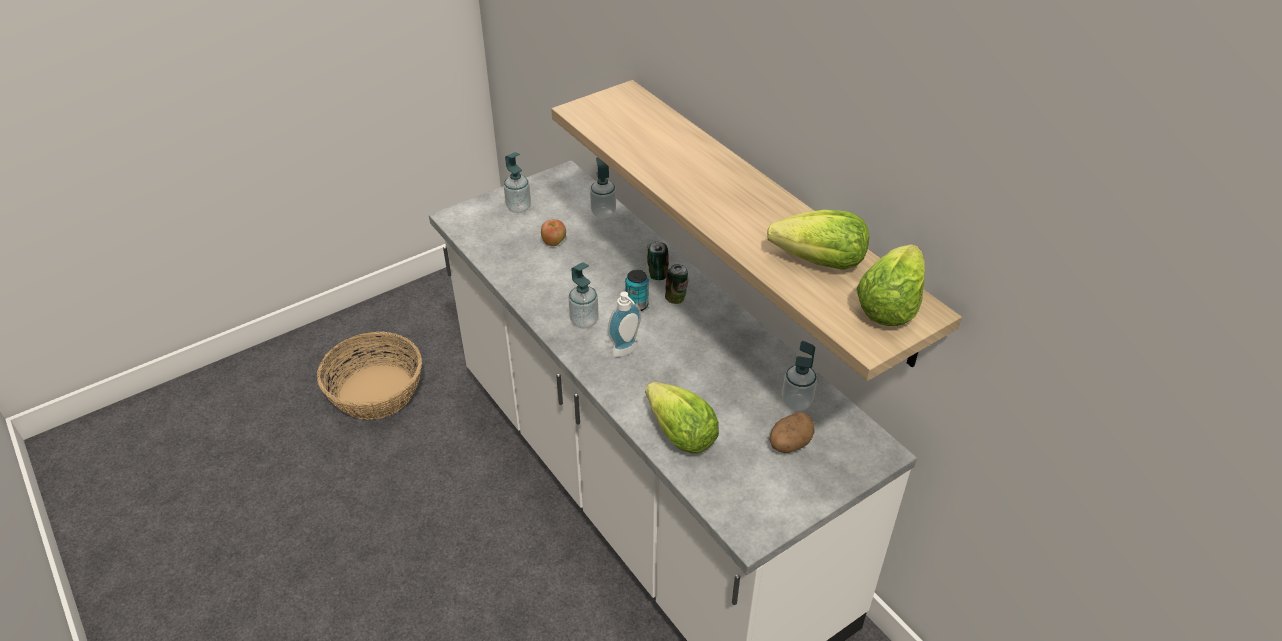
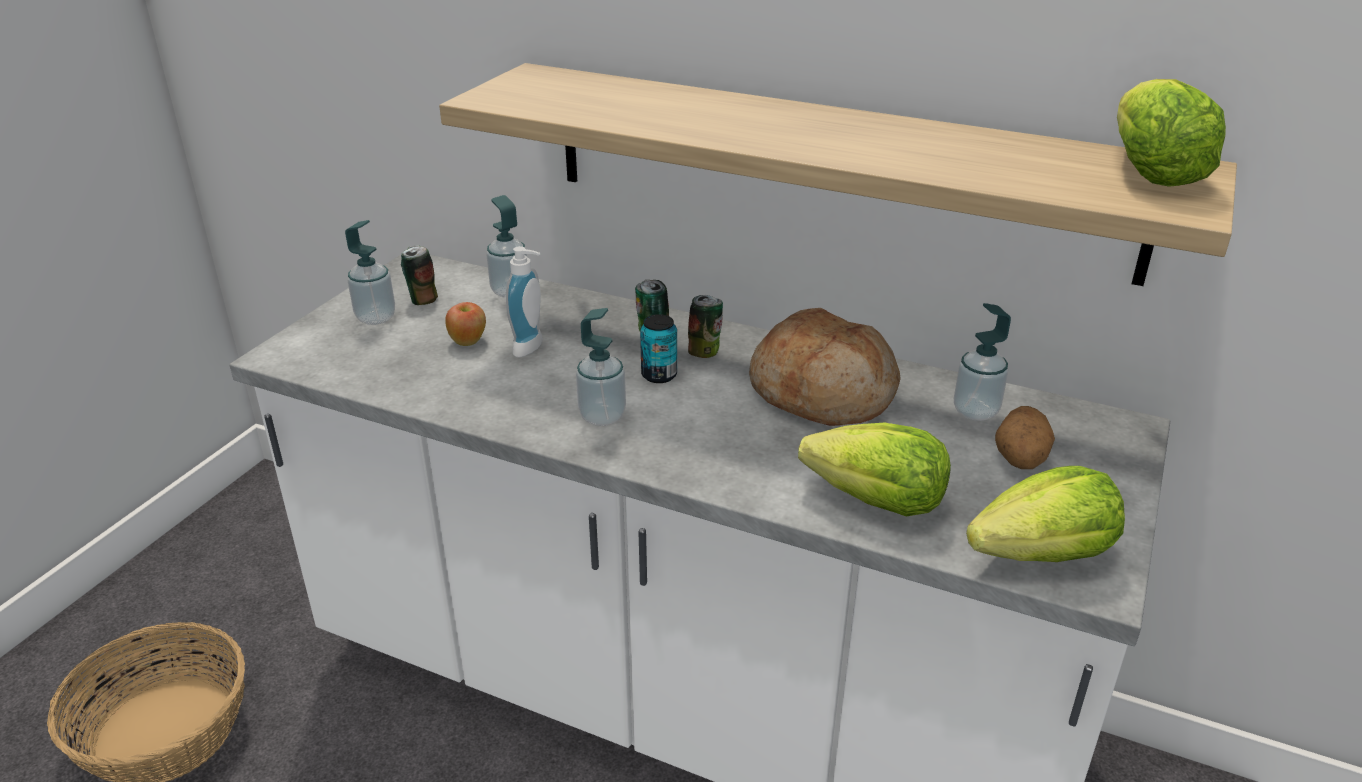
camera: 30 degrees left, 10 degrees down
soap dispenser [608,291,641,357] -> soap dispenser moved to [506,246,543,357]
lettuce [767,210,869,270] -> lettuce moved to [966,466,1125,562]
none -> can [401,245,438,305]
none -> bread [749,308,901,426]

